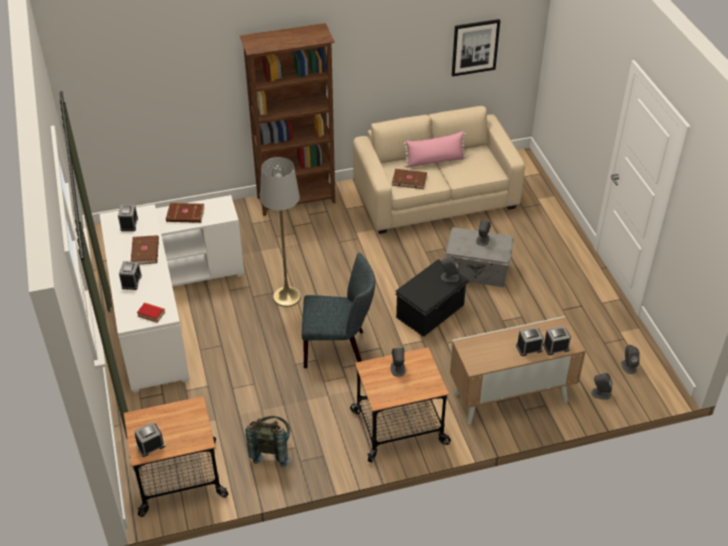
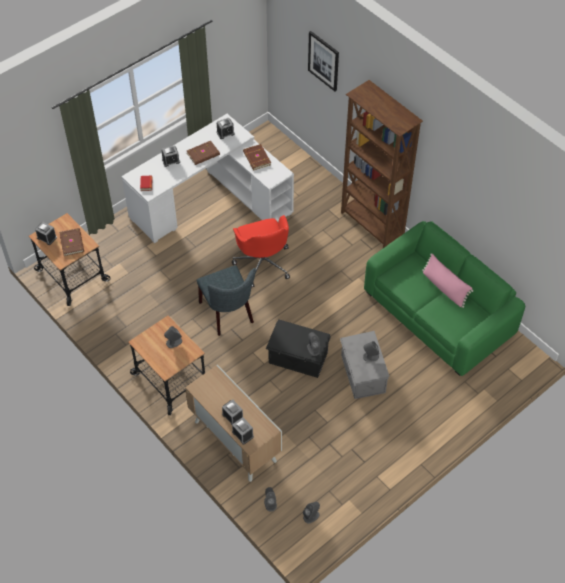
camera: 65 degrees right, 10 degrees up
grey backpack [245,416,290,467] -> none
grey floor lamp [260,157,301,307] -> red office chair [232,215,290,287]
beige sofa [353,106,525,234] -> green sofa [364,221,525,376]
brown book [392,169,427,189] -> brown book moved to [59,228,84,256]
picture [452,19,500,77] -> picture moved to [308,31,339,92]

